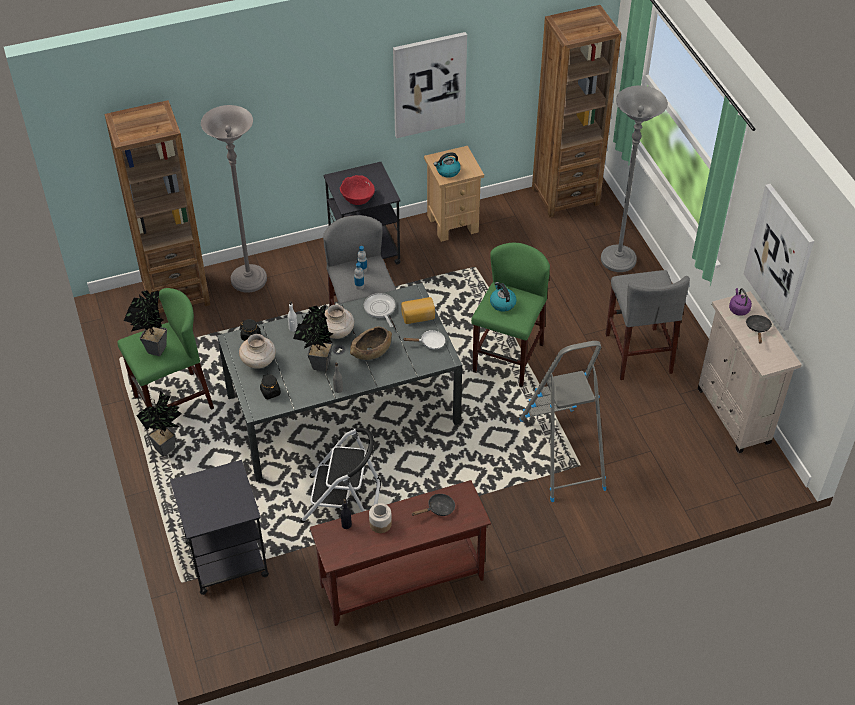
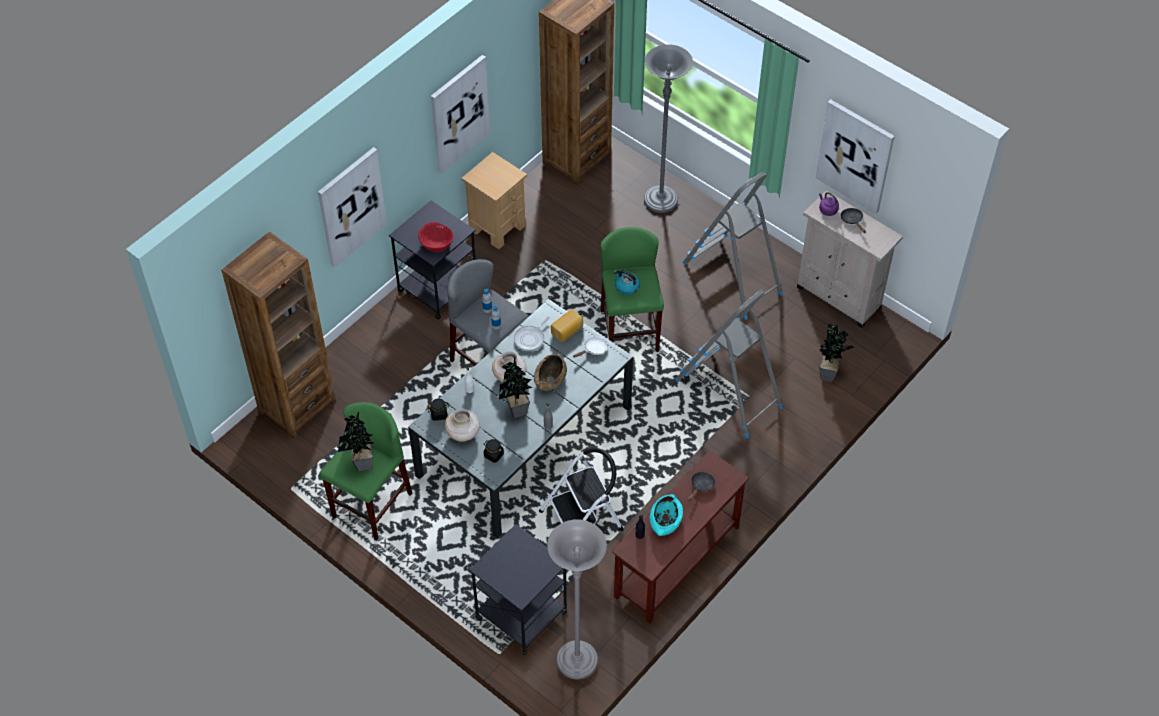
camera: 30 degrees left, 5 degrees up
potted plant [137,391,181,456] -> potted plant moved to [819,324,854,382]
grey floor lamp [201,105,267,293] -> grey floor lamp moved to [547,519,607,679]
frying pan [364,293,396,327] -> frying pan turned 90 degrees counterclockwise [514,317,550,351]
jar [369,503,392,533] -> turquoise bowl [649,494,683,536]
kettle [434,152,461,178] -> none
grey stool [606,270,690,380] -> grey step ladder [683,172,783,320]
none -> picture [318,147,387,268]

